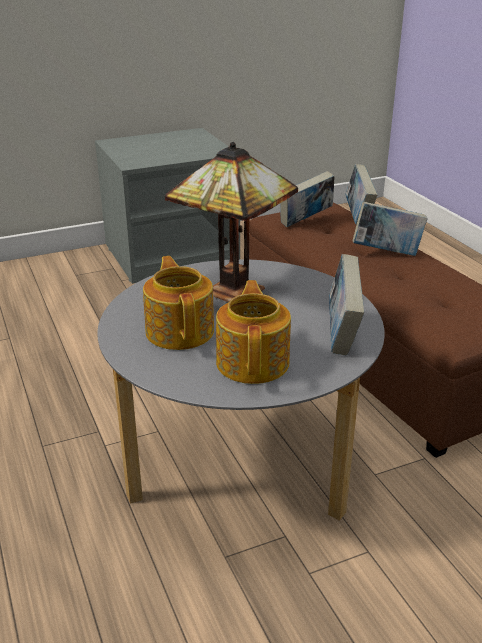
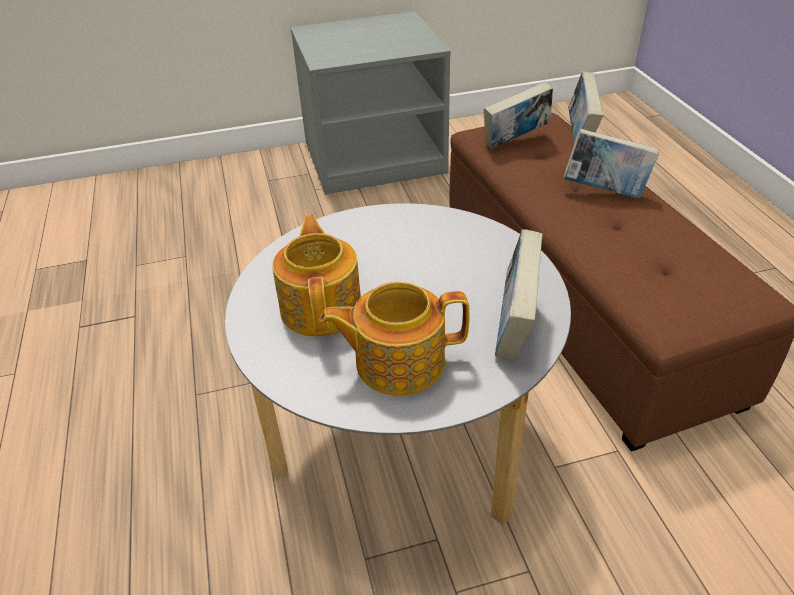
camera: 10 degrees right, 10 degrees up
table lamp [165,142,298,302] -> none
teapot [216,280,291,384] -> teapot turned 105 degrees counterclockwise [320,282,470,396]

